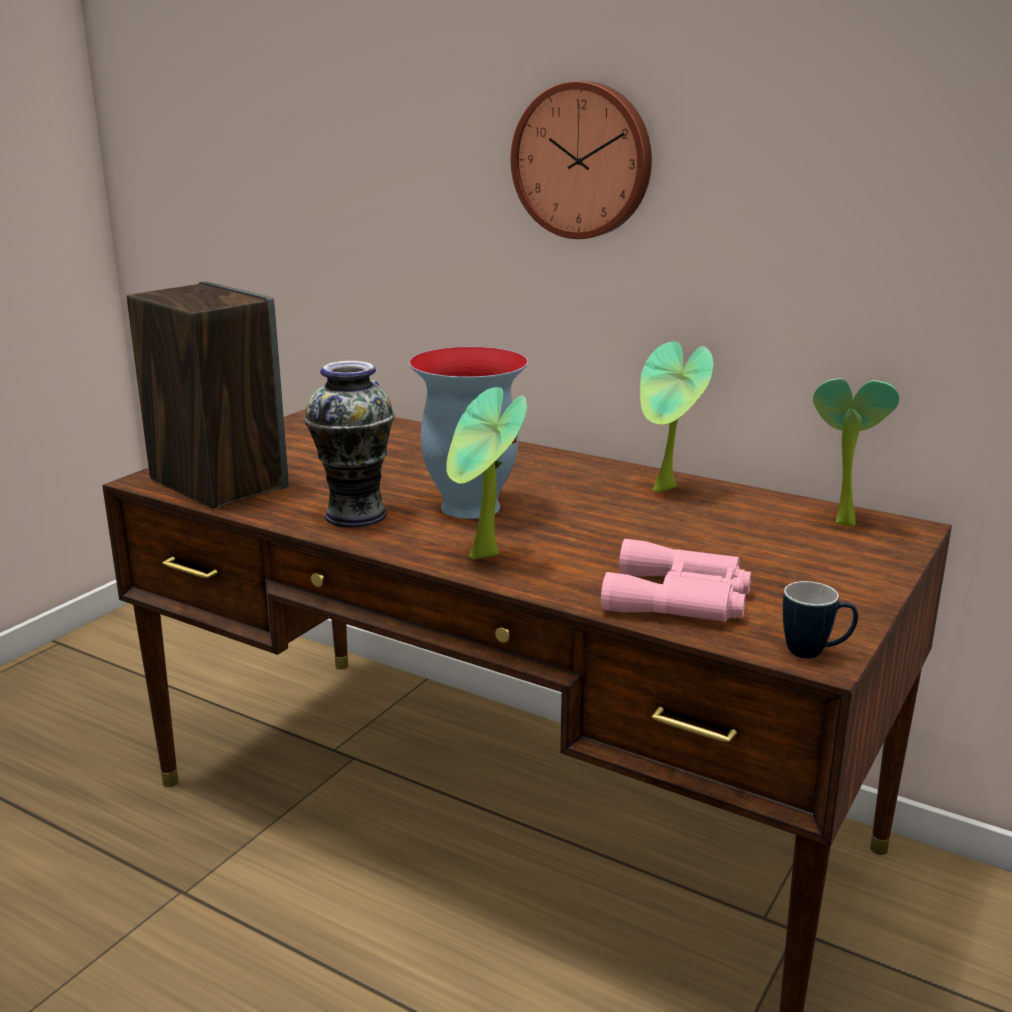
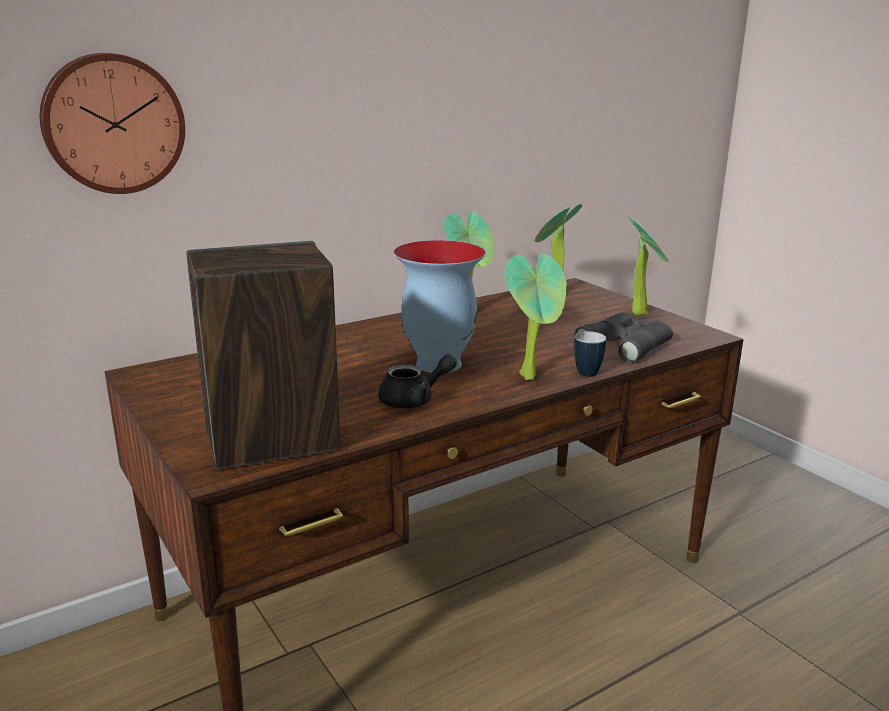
camera: 65 degrees left, 0 degrees up
vase [304,361,394,528] -> black teapot [378,354,457,408]
wall clock [511,81,652,239] -> wall clock moved to [40,53,185,194]
pink binoculars [601,539,751,622] -> grey binoculars [573,312,673,363]
mug [783,581,858,658] -> mug moved to [574,331,607,377]
none -> potted plant [627,214,668,315]

